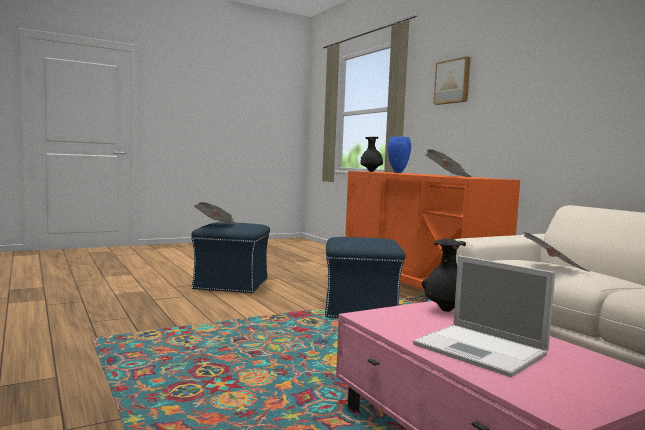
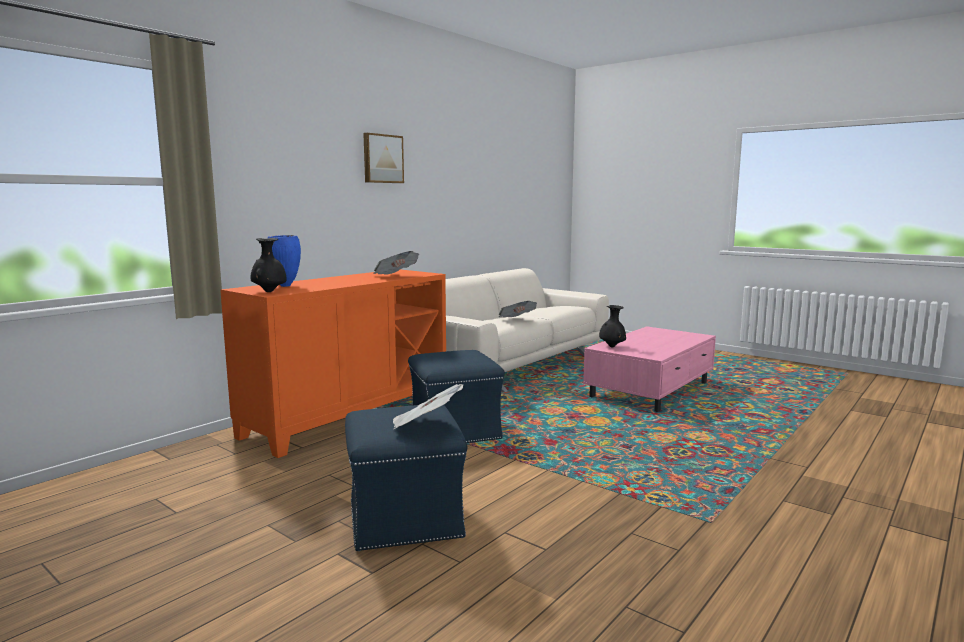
camera: 110 degrees left, 5 degrees up
laptop [413,256,555,377] -> none
picture [433,56,470,105] -> picture moved to [363,133,404,183]

